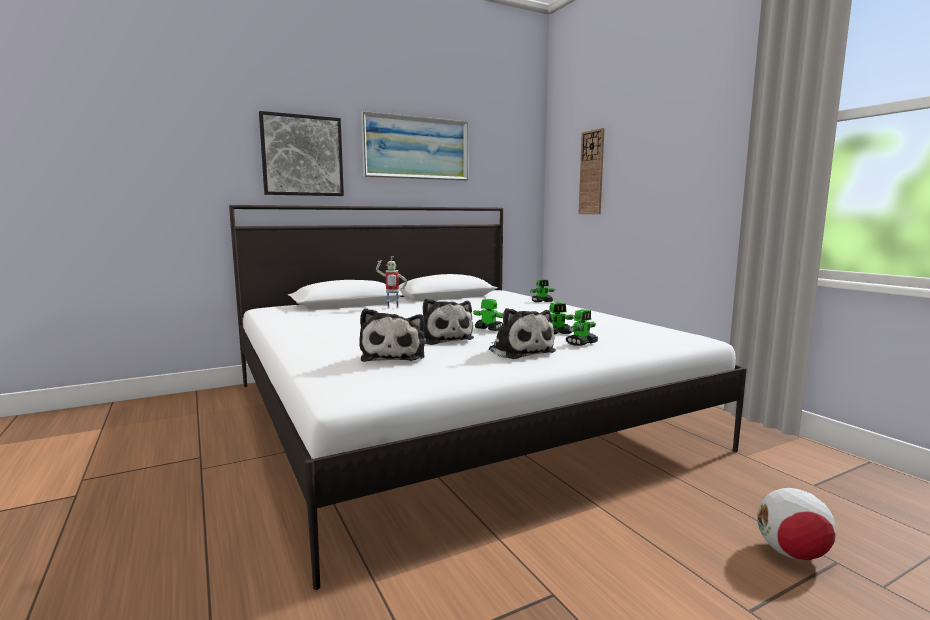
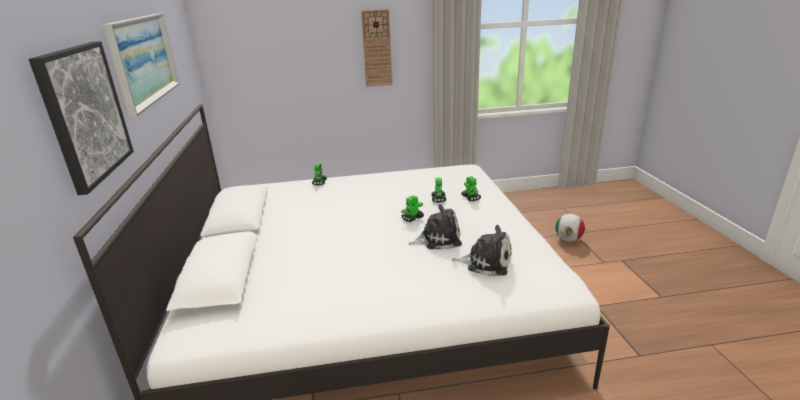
camera: 70 degrees left, 15 degrees up
toy robot [376,257,407,308] -> none
plush toy [489,308,556,359] -> none
wall clock [578,128,604,214] -> wall clock moved to [361,9,393,87]

